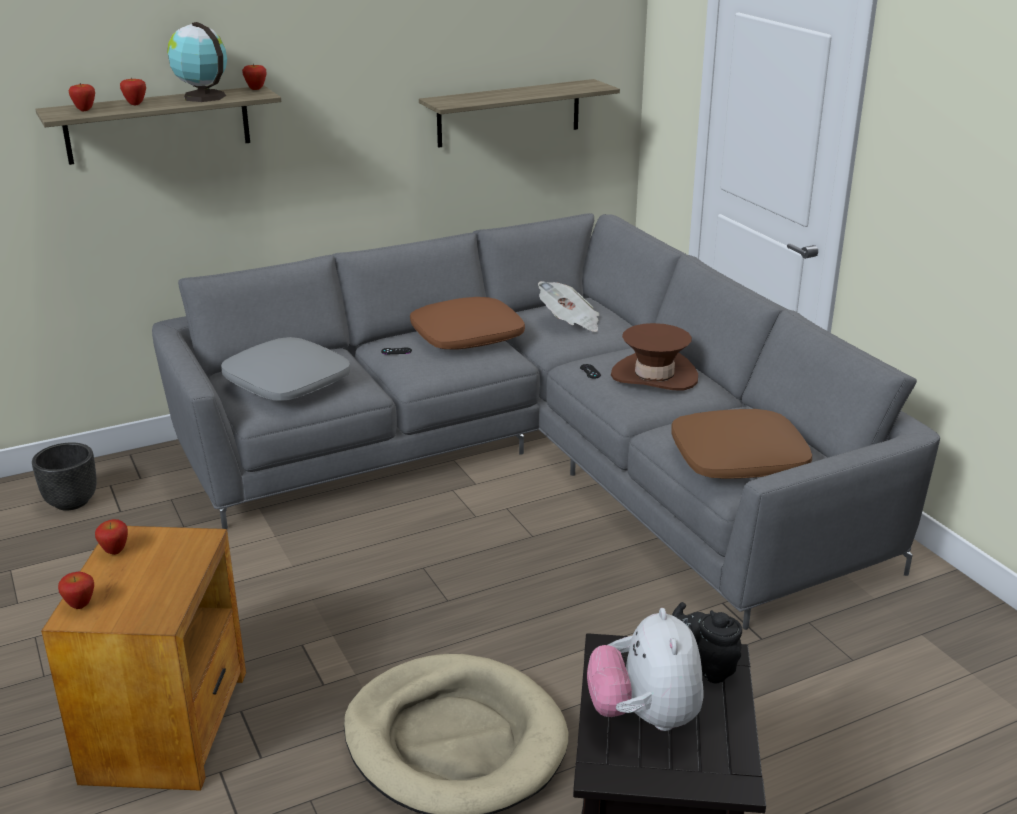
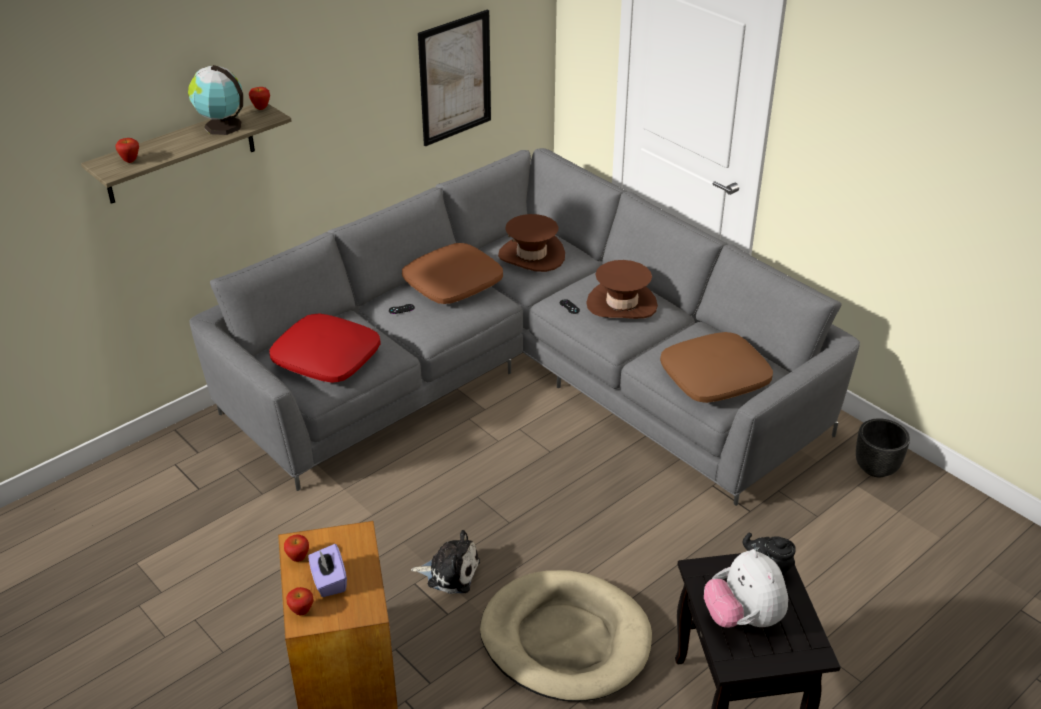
camera: 15 degrees left, 10 degrees up
black planter [32,442,96,511] -> black planter moved to [856,418,910,477]
apple [120,77,146,105] -> none
grey pillow [221,337,350,401] -> red pillow [270,313,381,383]
shelf [419,79,620,148] -> picture [418,10,491,146]
newspaper [538,281,599,332] -> brown hat [498,214,565,272]
none -> purple tissue box [309,544,347,597]
none -> plush toy [411,530,480,594]

